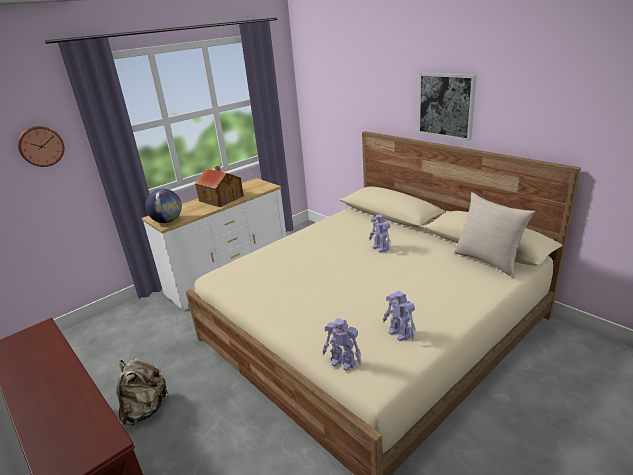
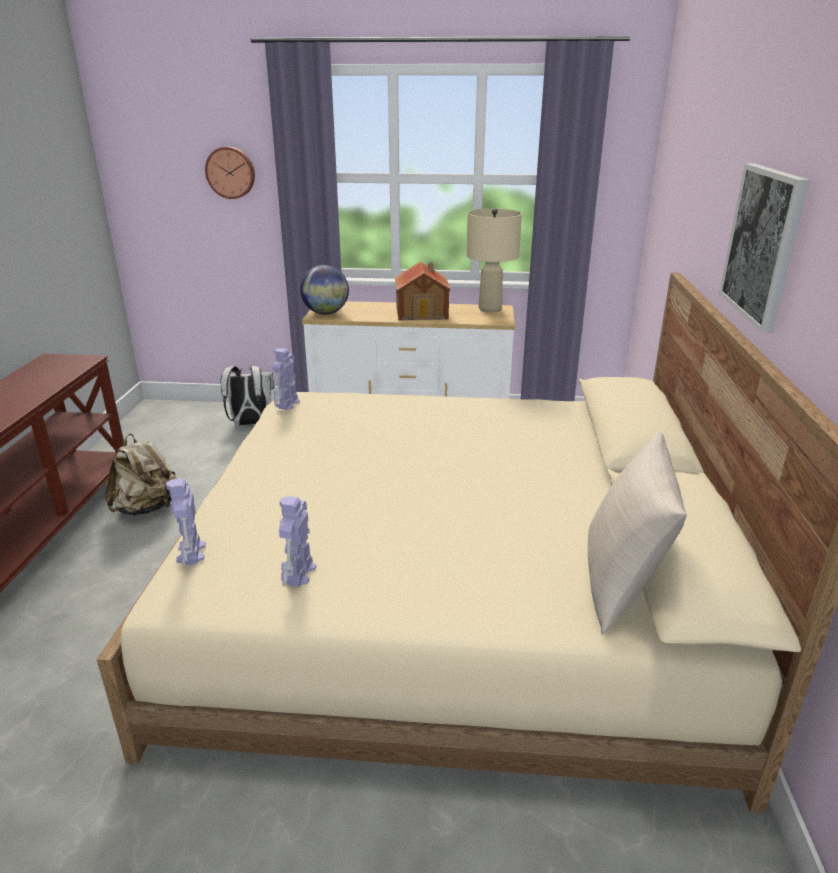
camera: 45 degrees right, 0 degrees up
toy robot [369,214,391,252] -> toy robot moved to [273,348,300,410]
none -> white backpack [221,366,275,426]
none -> beige table lamp [466,208,522,313]

